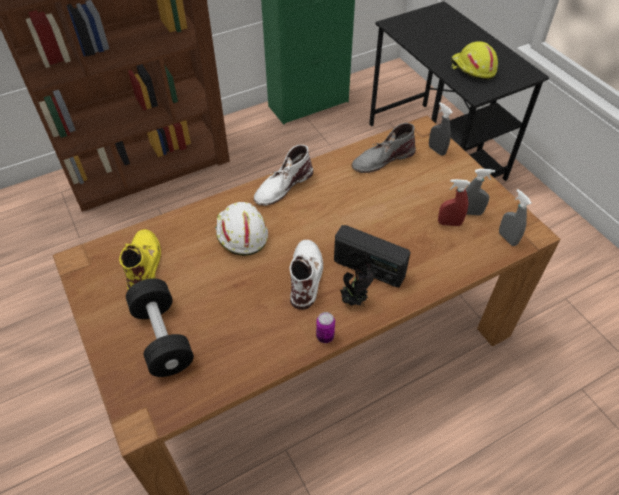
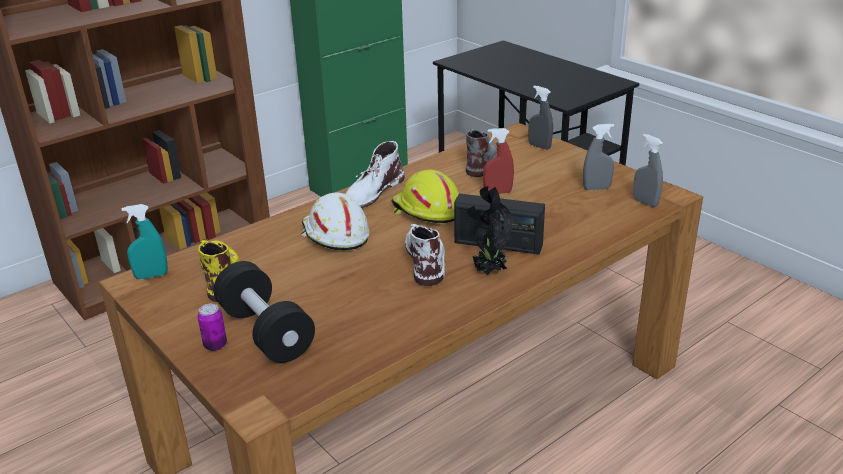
camera: 10 degrees left, 20 degrees down
can [316,312,335,343] -> can moved to [198,304,227,351]
grey boot [352,123,416,173] -> grey boot turned 135 degrees clockwise [466,129,498,177]
red spray bottle [438,179,470,226] -> red spray bottle moved to [483,128,514,194]
yellow hard hat [451,41,498,80] -> yellow hard hat moved to [391,170,459,223]
none -> turquoise spray bottle [121,204,168,279]

